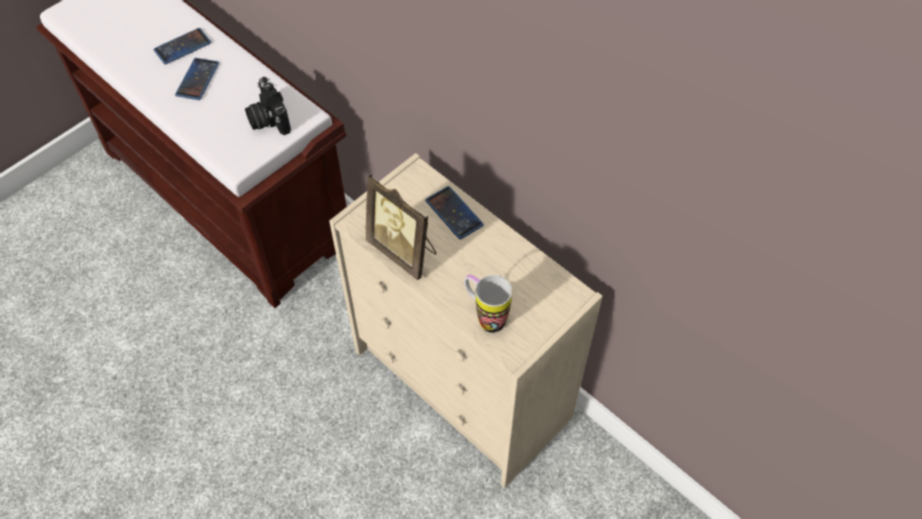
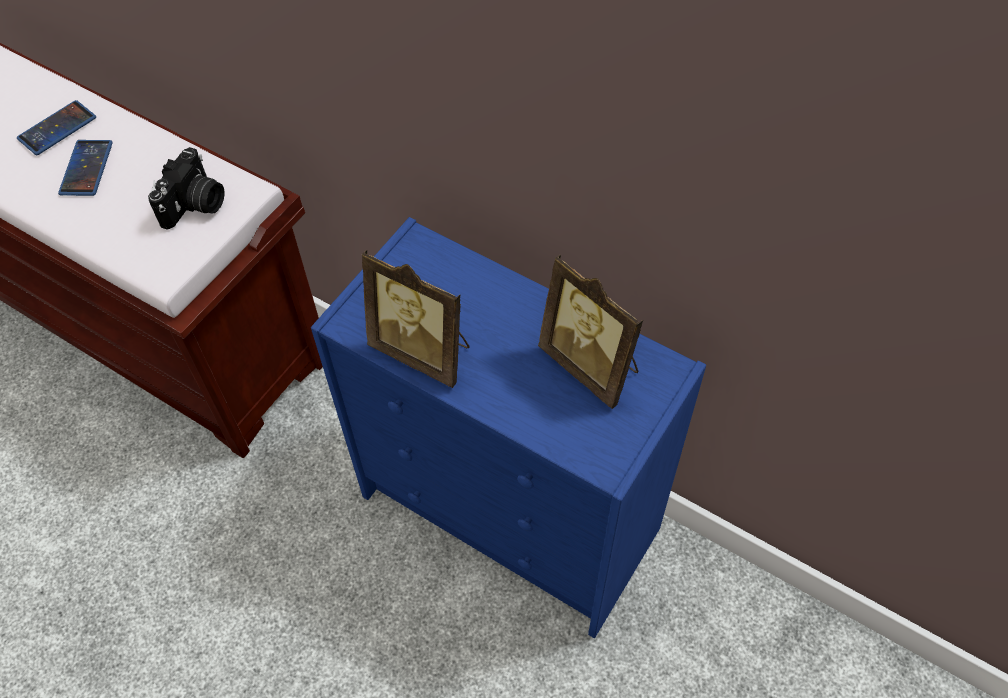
camera: 10 degrees left, 0 degrees up
camera [245,77,291,135] -> camera turned 120 degrees counterclockwise [148,147,224,230]
beige dresser [329,153,603,488] -> blue dresser [311,217,706,638]
phone [425,186,484,240] -> none
mug [464,275,512,333] -> none
none -> picture frame [538,254,643,409]

